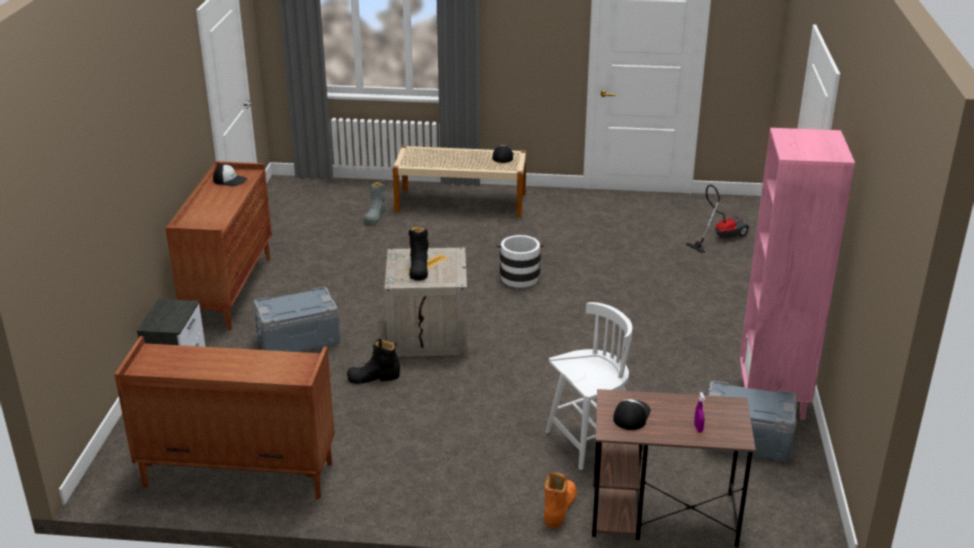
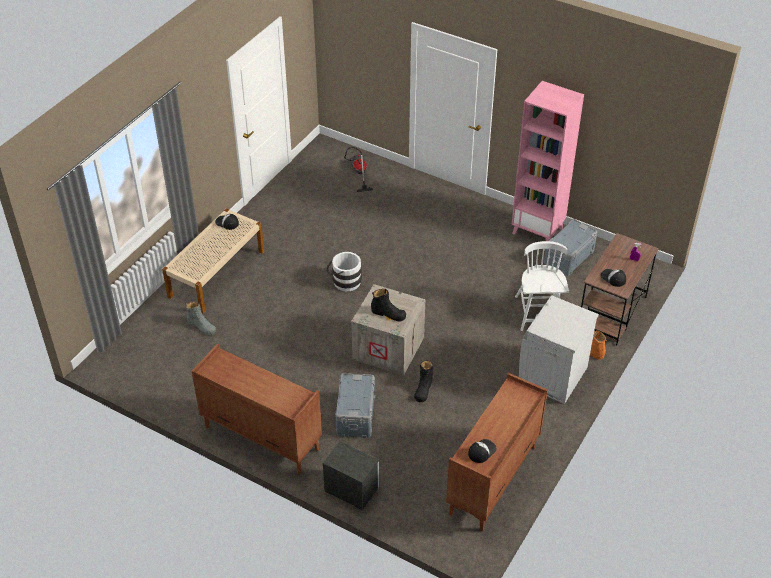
camera: 65 degrees left, 15 degrees up
cap [213,164,248,187] -> cap moved to [468,439,496,463]
none -> white washing machine [519,295,599,404]

